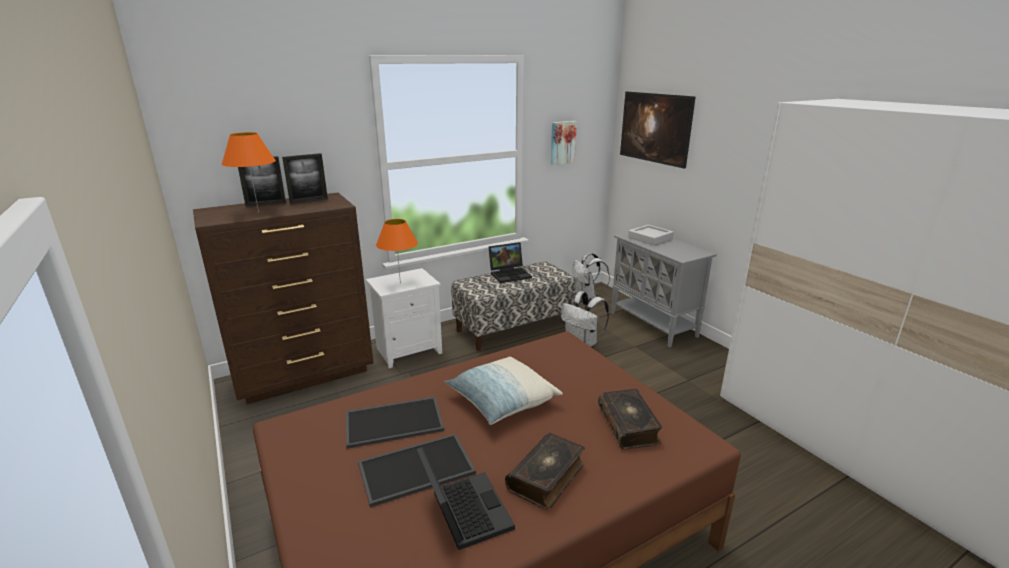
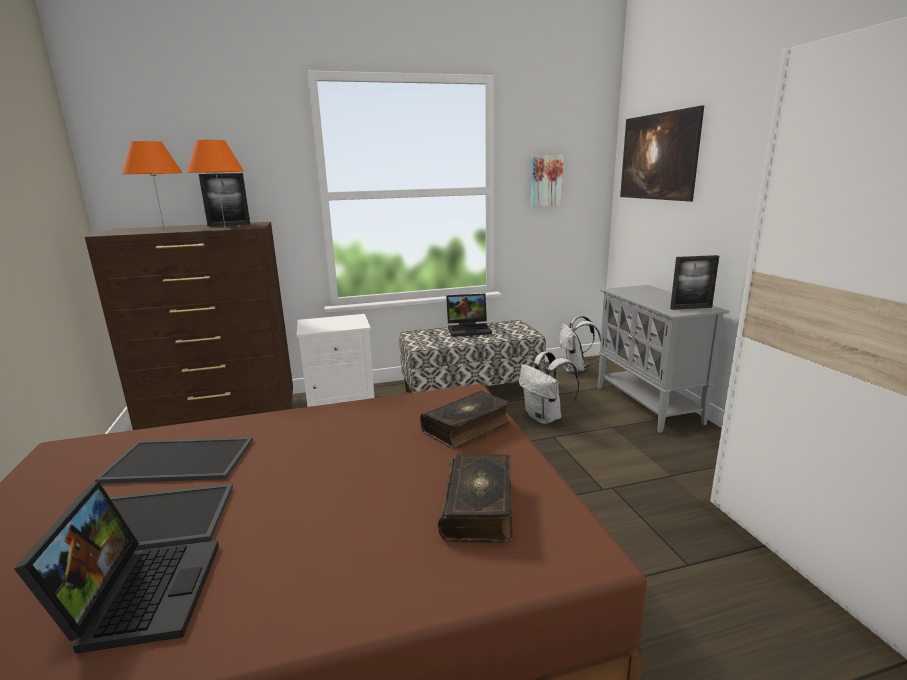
camera: 15 degrees right, 5 degrees down
picture frame [238,156,286,207] -> picture frame moved to [670,255,719,310]
orange table lamp [376,219,418,284] -> orange table lamp moved to [187,140,244,226]
pillow [445,357,563,425] -> none
book [505,433,585,510] -> book moved to [420,391,510,449]
grey tray [628,225,674,245] -> none

